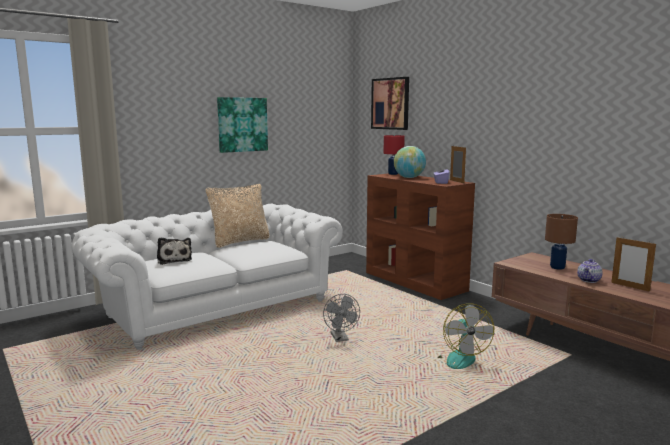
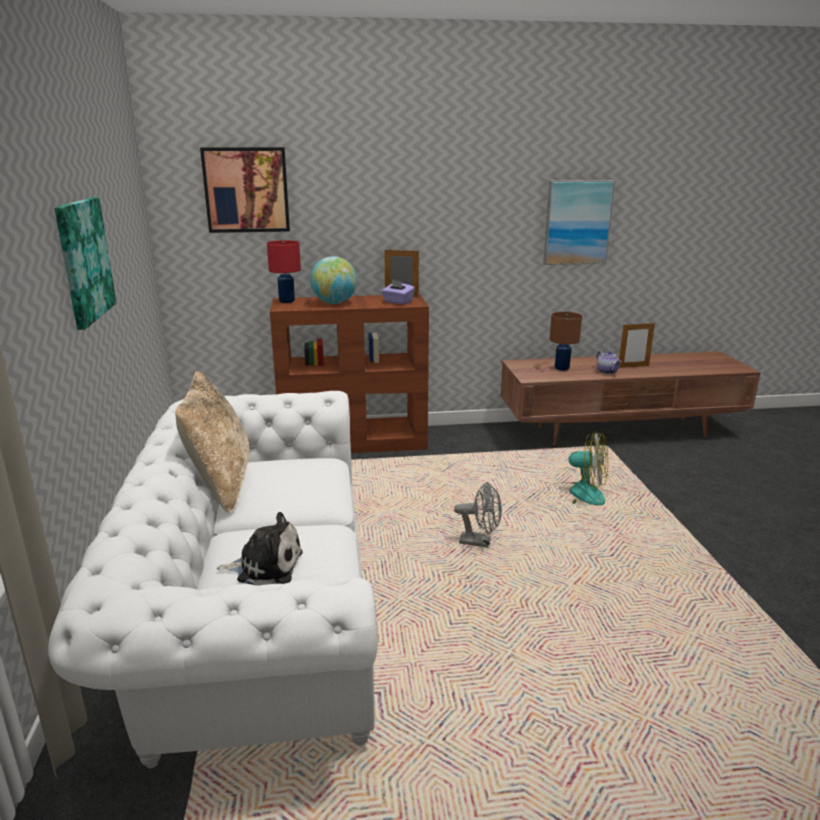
camera: 60 degrees left, 10 degrees up
none -> picture [543,180,615,265]

